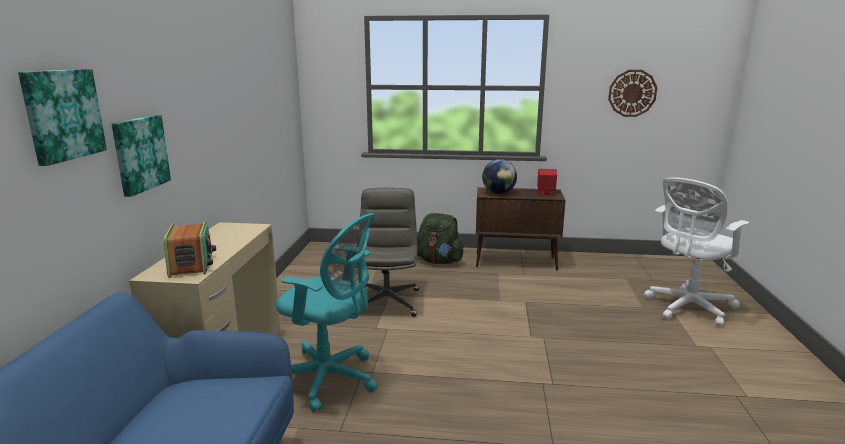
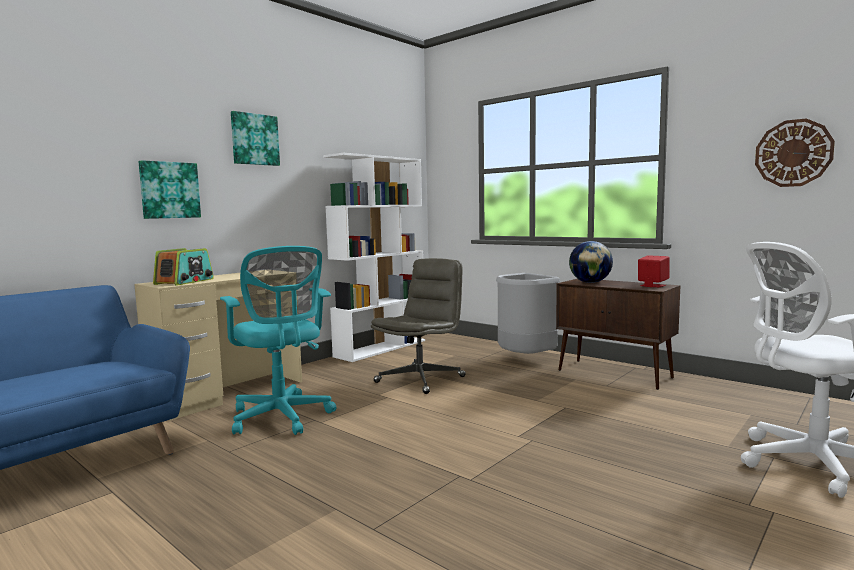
camera: 35 degrees right, 10 degrees down
picture [18,69,107,166] -> picture moved to [231,111,280,166]
green backpack [417,213,464,264] -> grey trash can [496,273,560,354]
none -> white bookcase [323,153,425,362]

